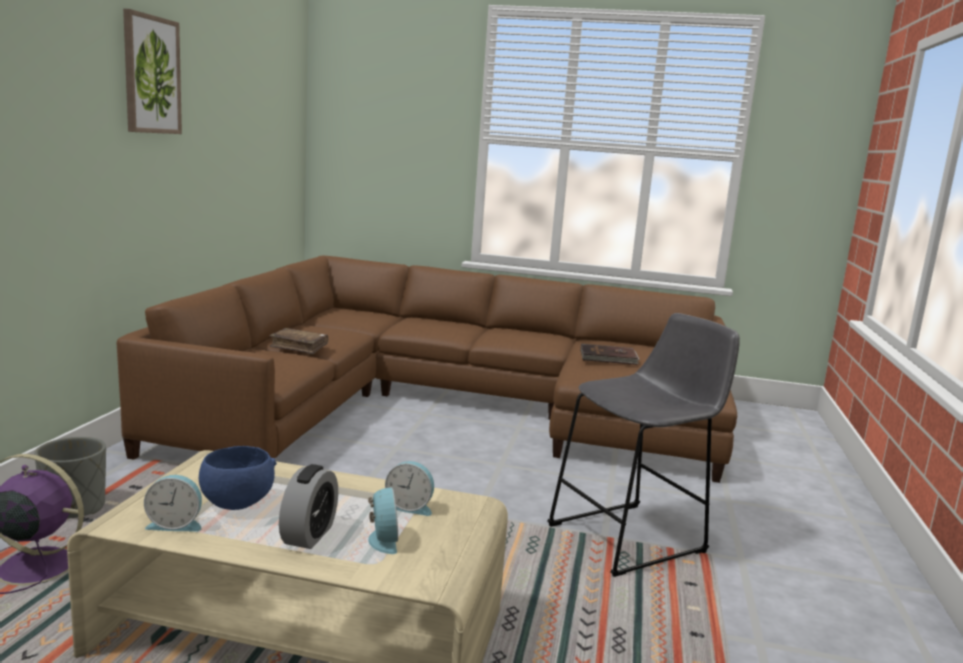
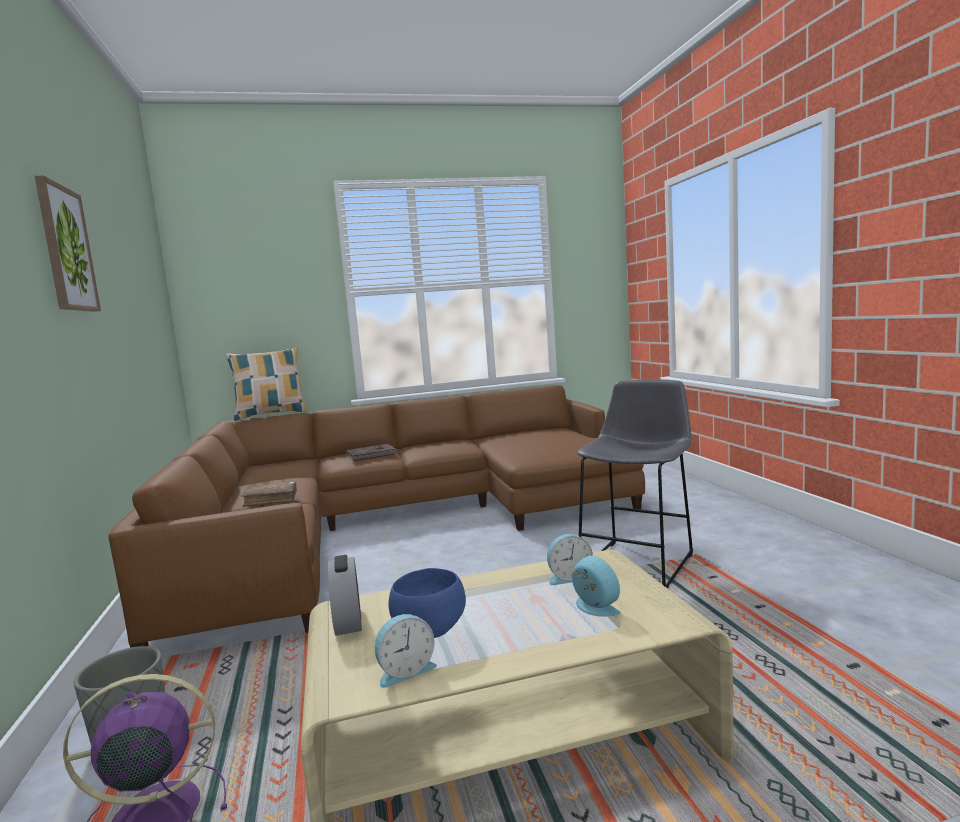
camera: 25 degrees left, 5 degrees down
alarm clock [279,464,338,549] -> alarm clock moved to [328,555,362,636]
brown book [580,344,640,365] -> brown book moved to [347,444,397,461]
none -> pillow [226,348,307,421]

